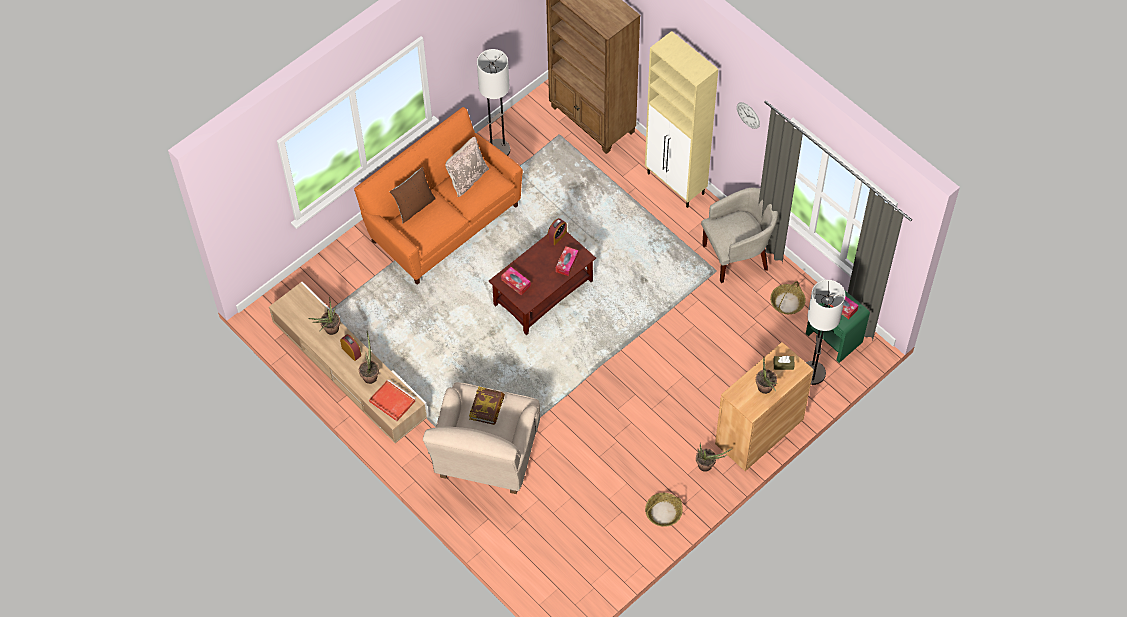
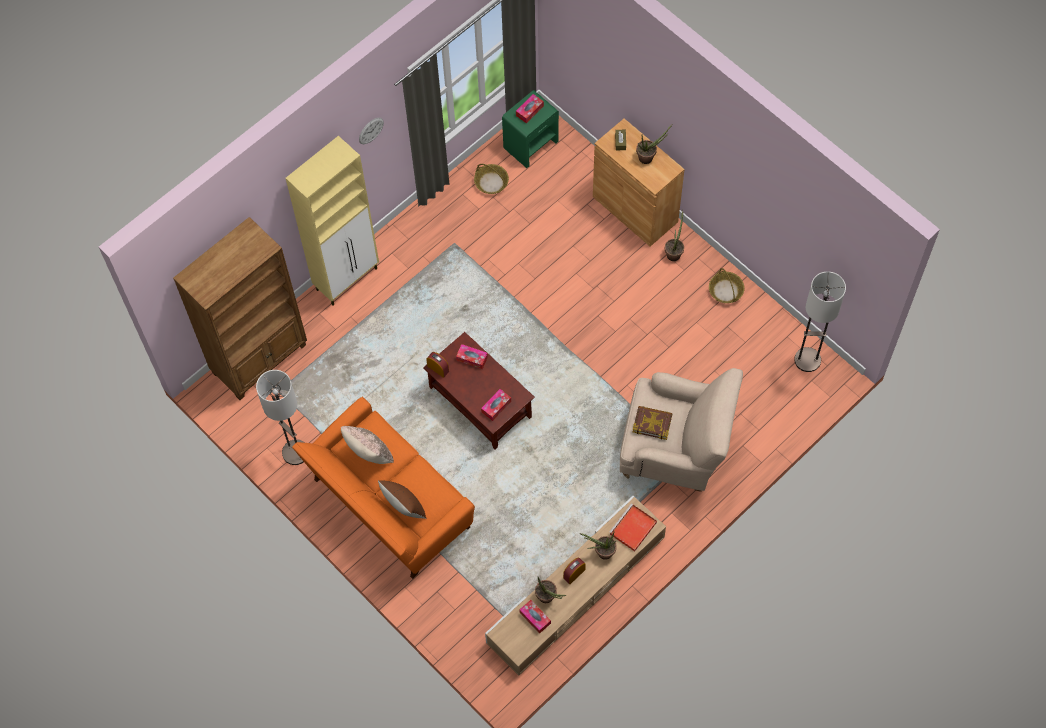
camera: 90 degrees left, 5 degrees up
beige armchair [701,188,778,283] -> none
floor lamp [806,280,845,385] -> floor lamp moved to [794,271,846,372]
none -> tissue box [519,600,551,634]

